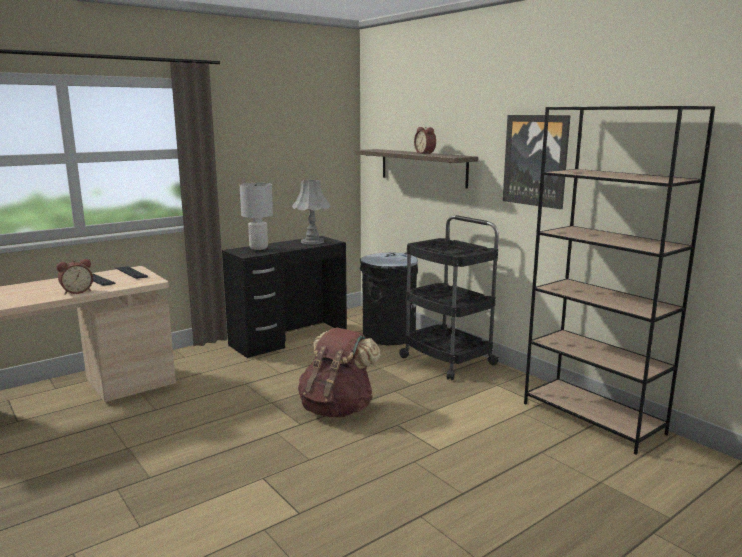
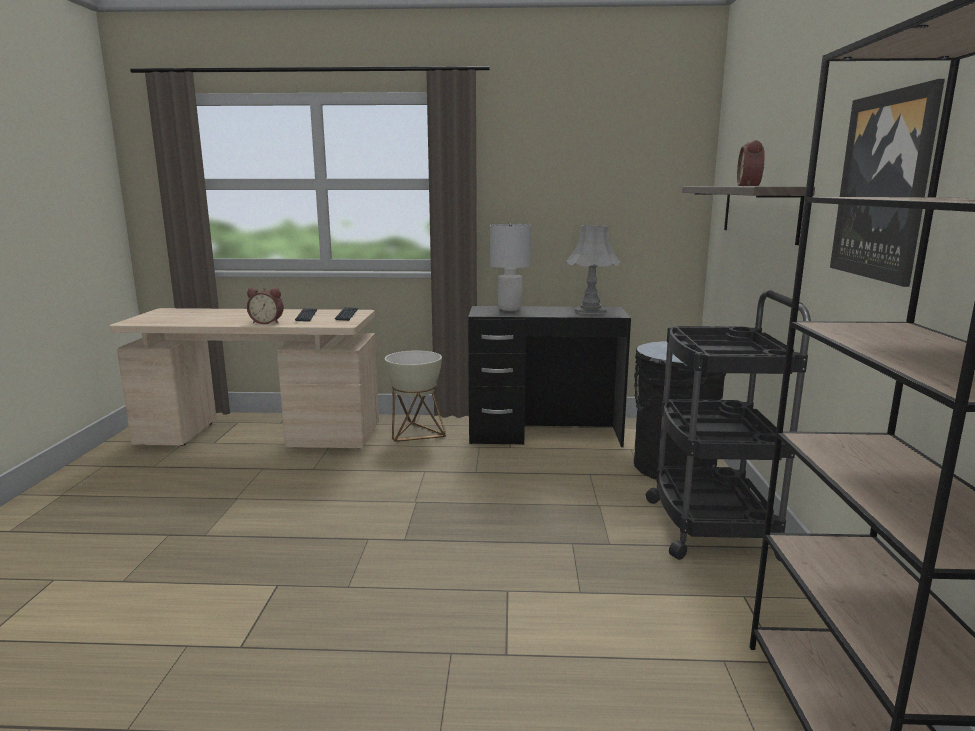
camera: 40 degrees right, 0 degrees up
brown backpack [298,327,380,417] -> none
none -> planter [385,350,446,442]

